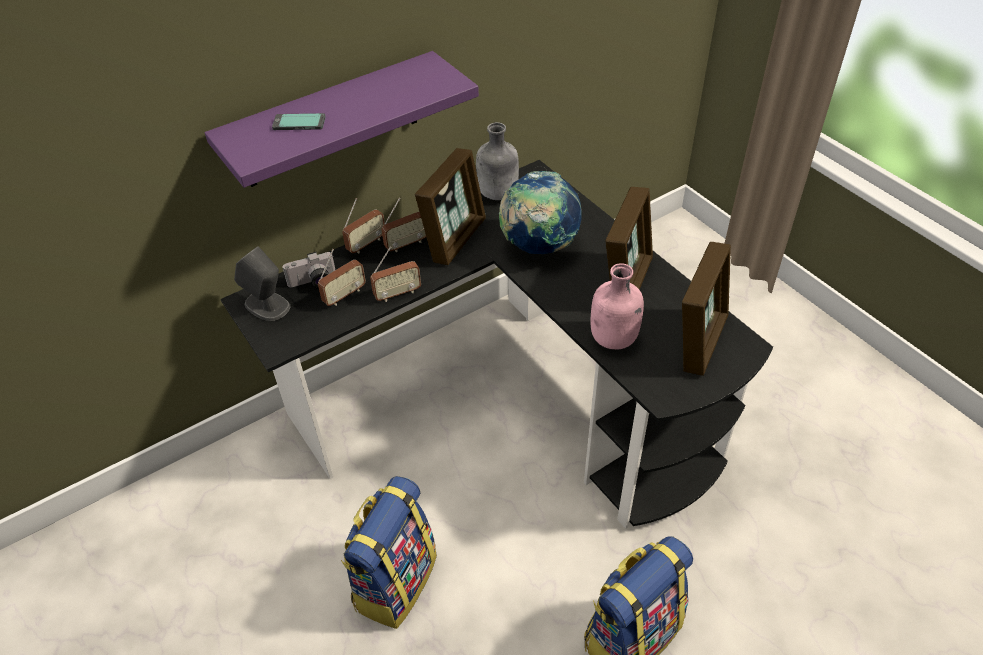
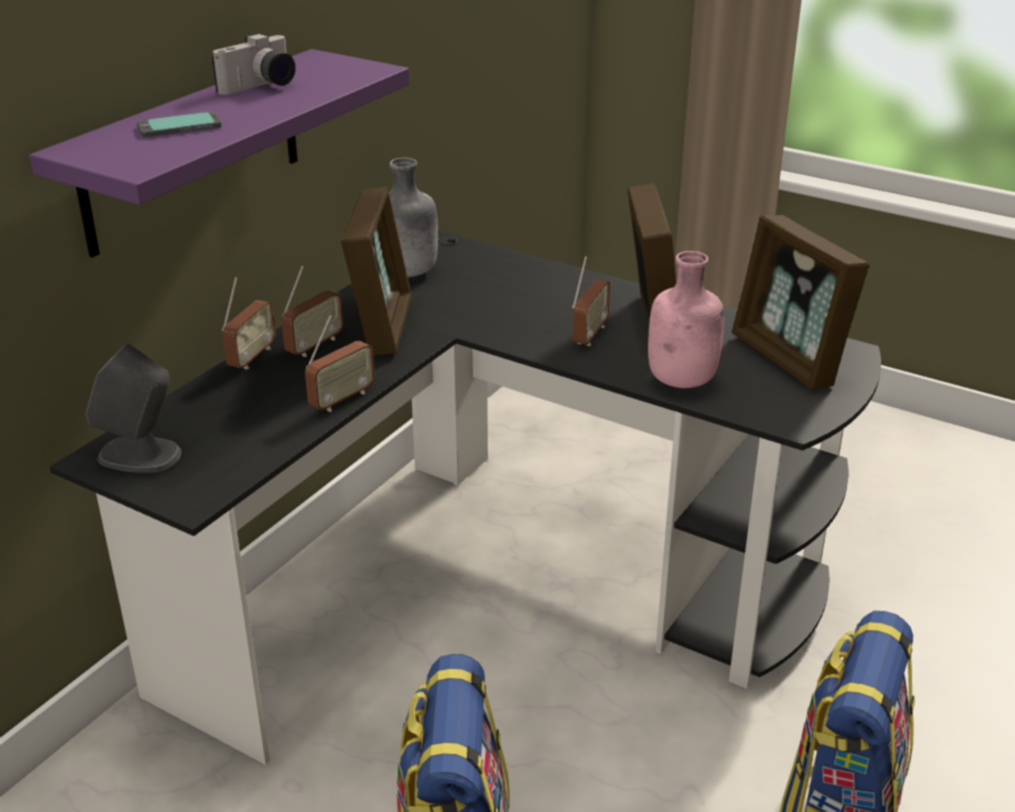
camera: 25 degrees left, 15 degrees down
camera [282,252,335,289] -> camera moved to [212,33,296,95]
radio [318,249,366,306] -> radio moved to [572,256,610,346]
globe [499,171,582,254] -> none
picture frame [682,242,731,376] -> picture frame turned 150 degrees clockwise [732,215,870,389]

